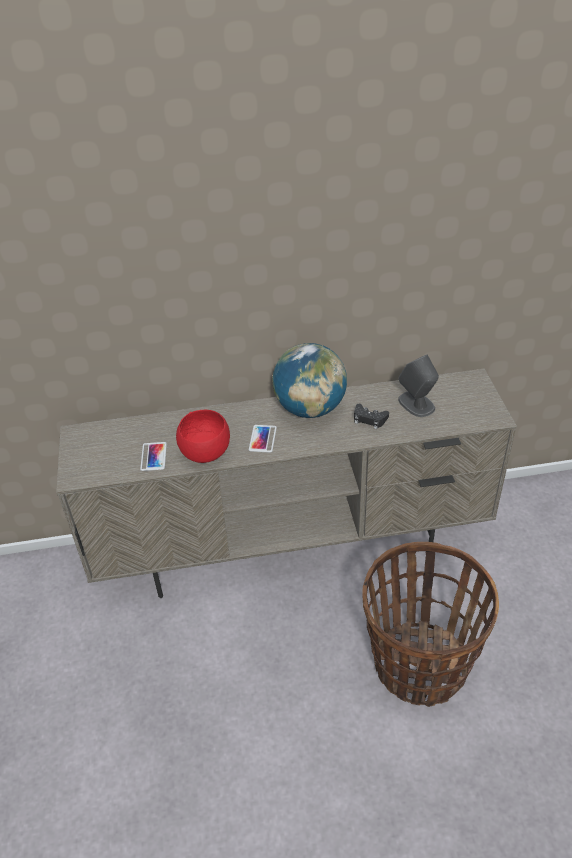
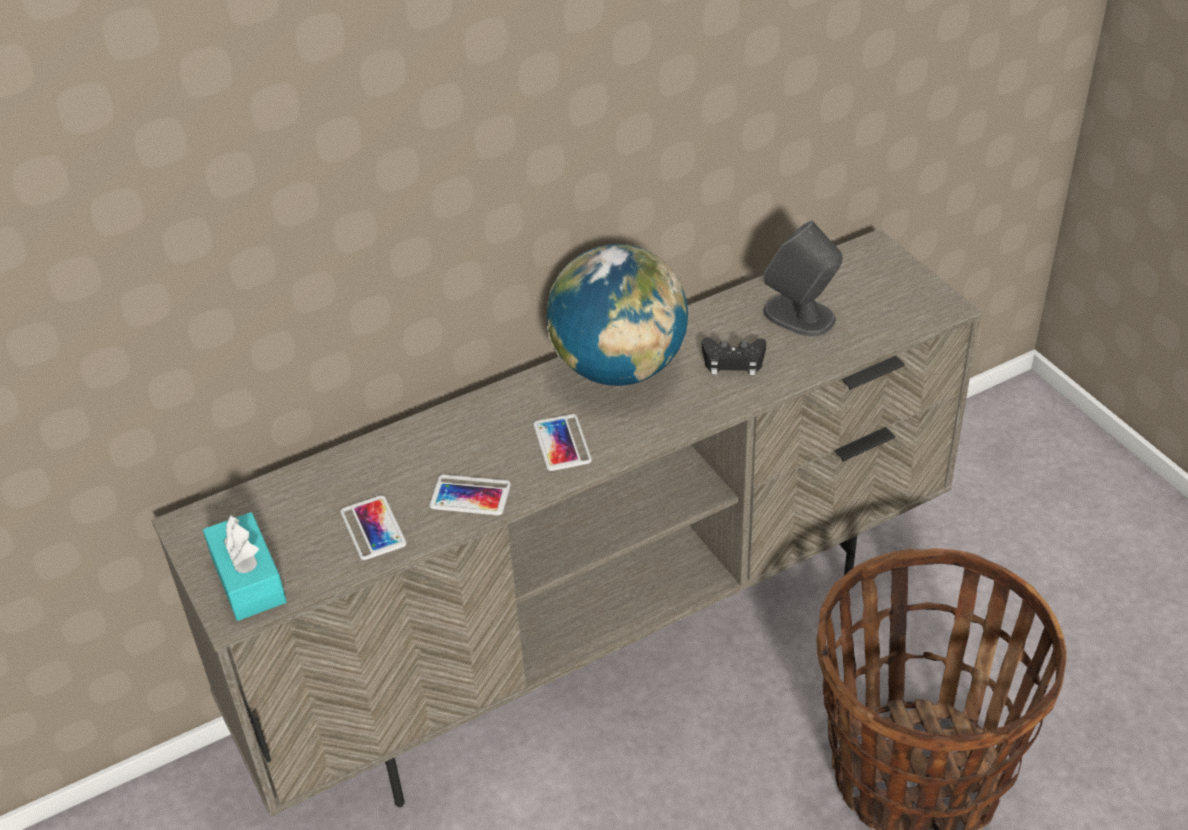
camera: 20 degrees left, 0 degrees up
red bowl [176,410,230,463] -> phone [429,475,511,515]
none -> turquoise tissue box [203,512,287,621]

